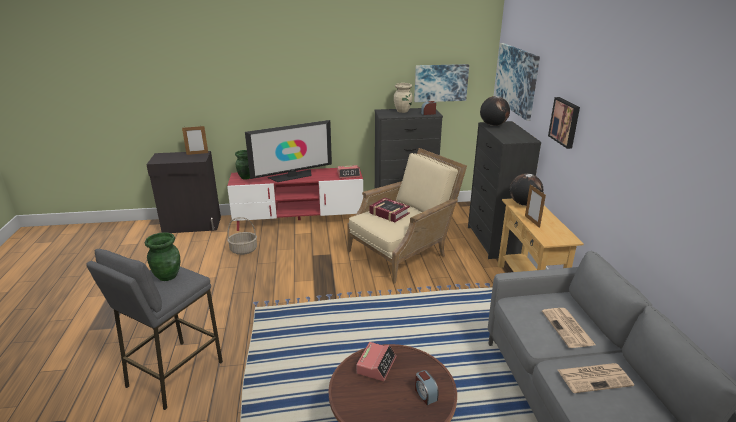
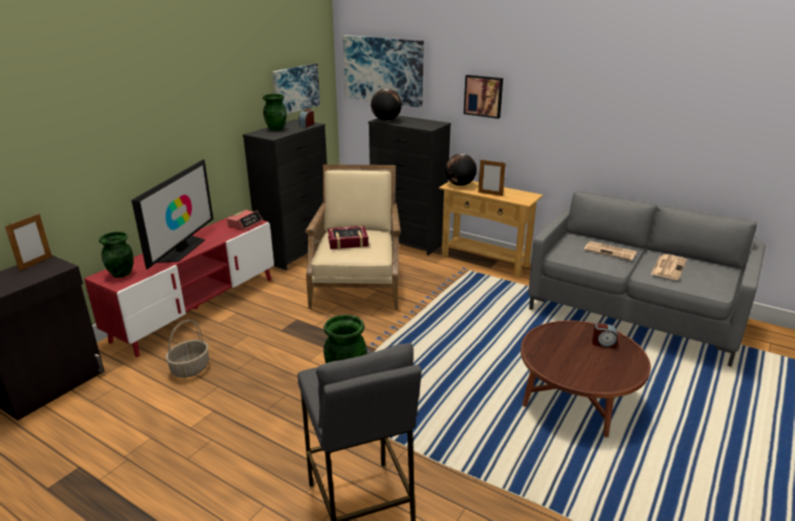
camera: 50 degrees left, 0 degrees up
alarm clock [356,342,396,381] -> none
beige vase [394,83,412,113] -> green vase [263,94,287,131]

